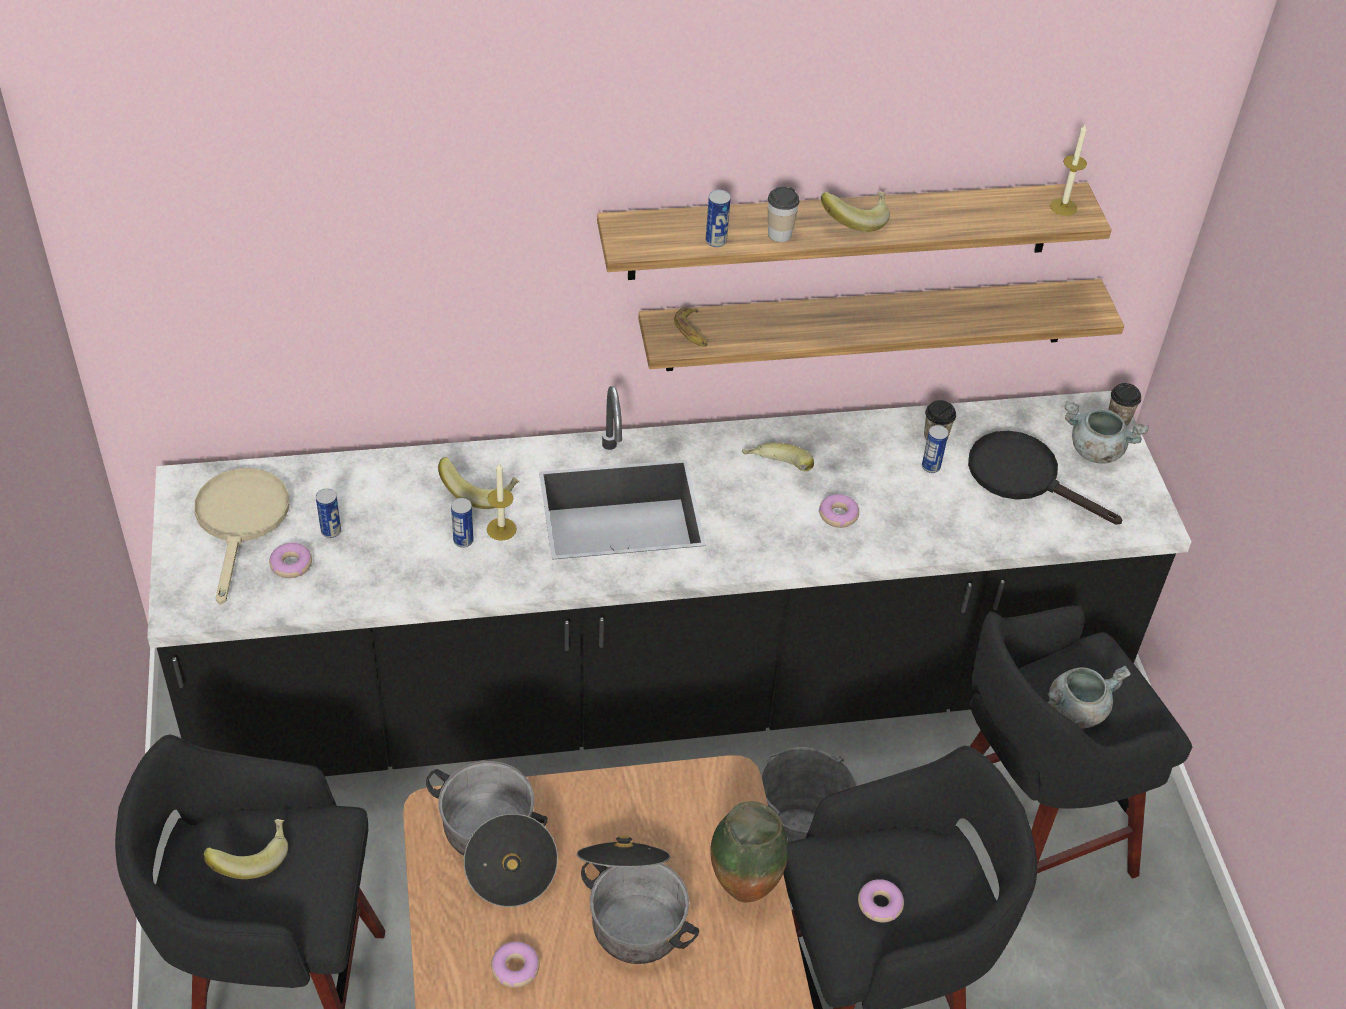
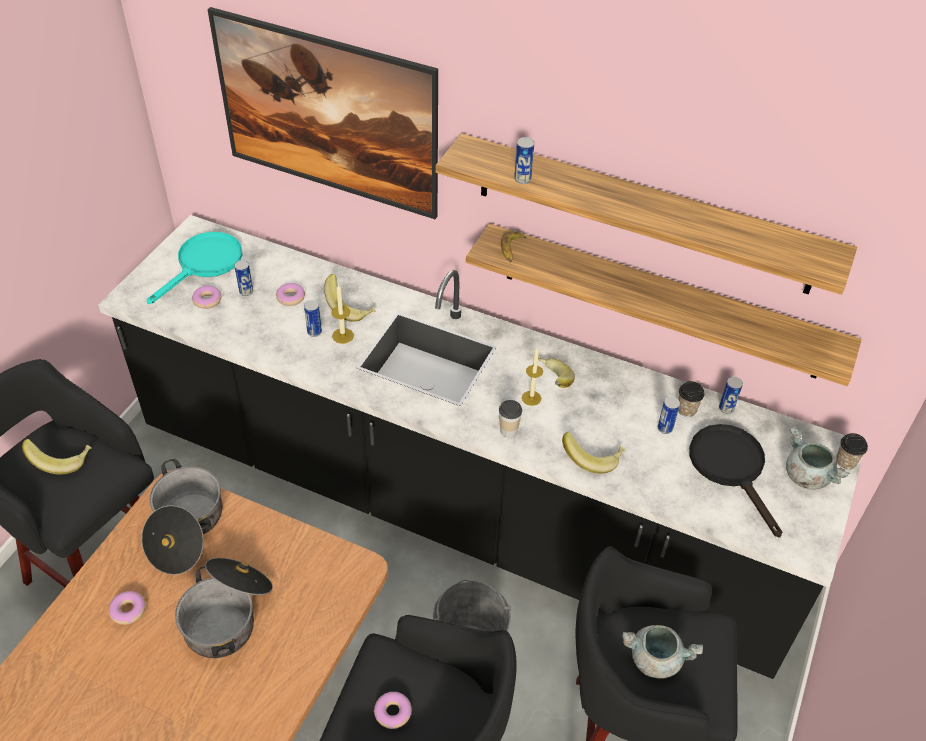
camera: 35 degrees right, 0 degrees up
beige frying pan [194,468,289,605] -> turquoise frying pan [147,232,242,304]
vase [710,801,788,902] -> none
cup [768,187,800,242] -> cup moved to [499,400,522,438]
donut [819,494,859,528] -> donut moved to [276,283,305,306]
banana [821,191,890,232] -> banana moved to [562,432,625,474]
candle [1050,124,1087,216] -> candle moved to [522,348,543,406]
none -> picture [207,7,438,219]
none -> can [719,377,743,414]

